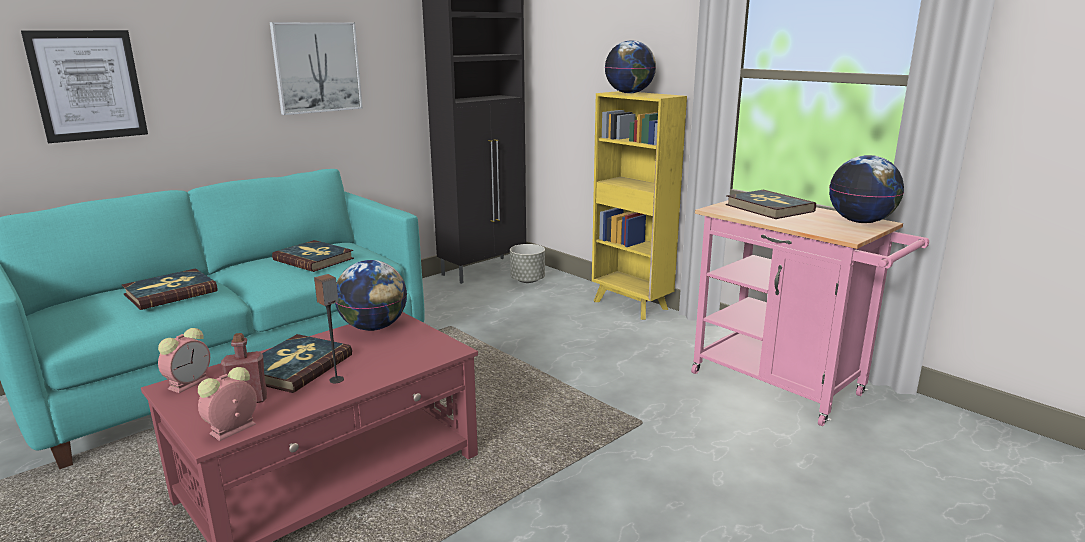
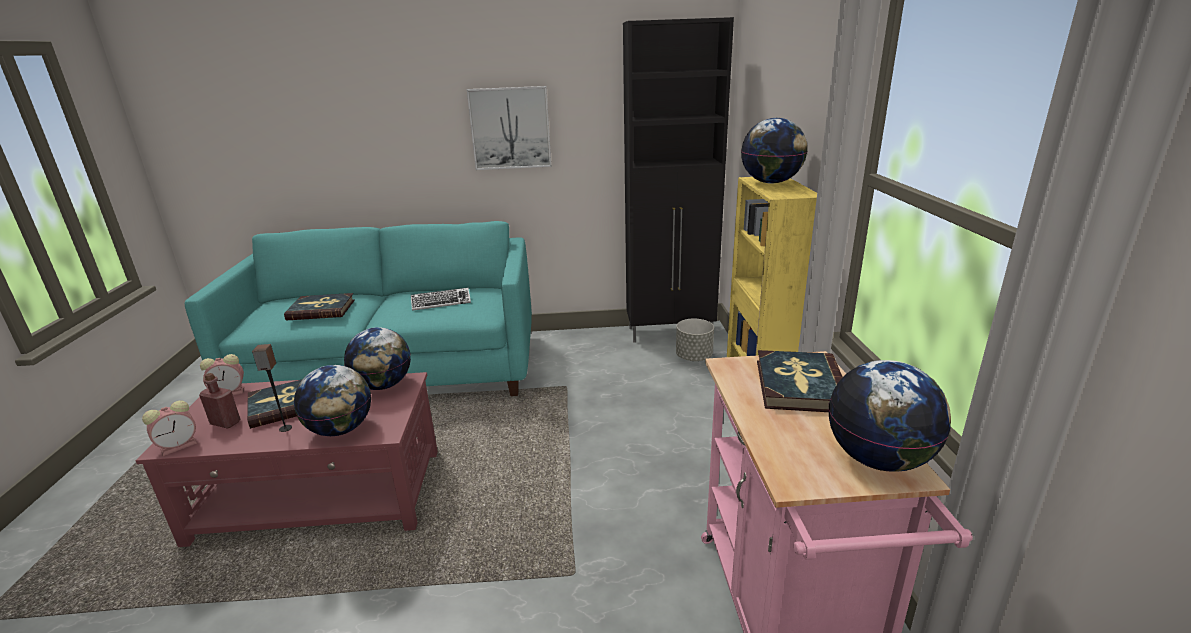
camera: 40 degrees right, 5 degrees up
picture [21,30,148,143] -> none
alarm clock [198,367,257,441] -> alarm clock turned 150 degrees clockwise [142,400,197,456]
book [272,240,354,272] -> keyboard [411,288,471,311]
none -> globe [294,365,371,436]

